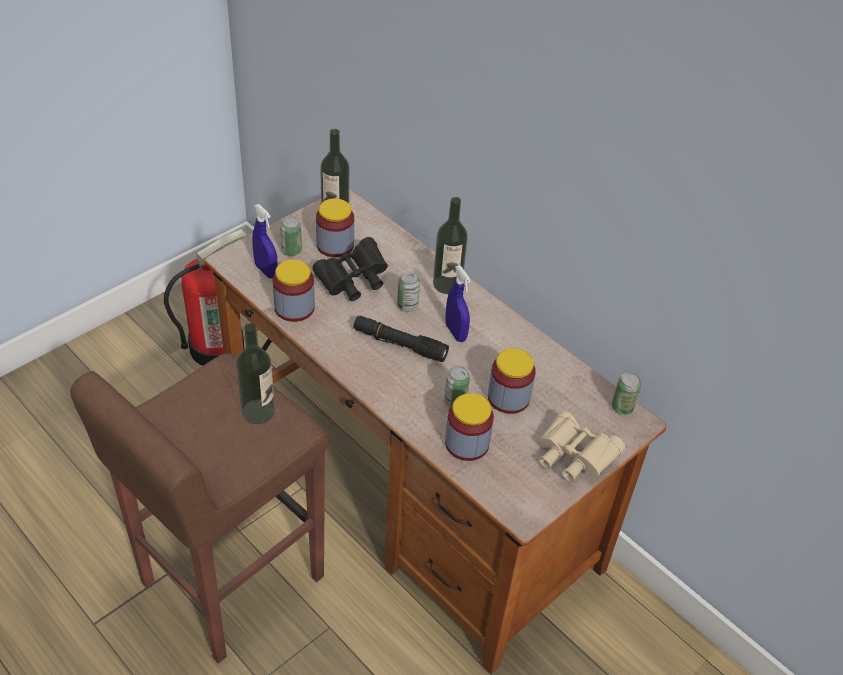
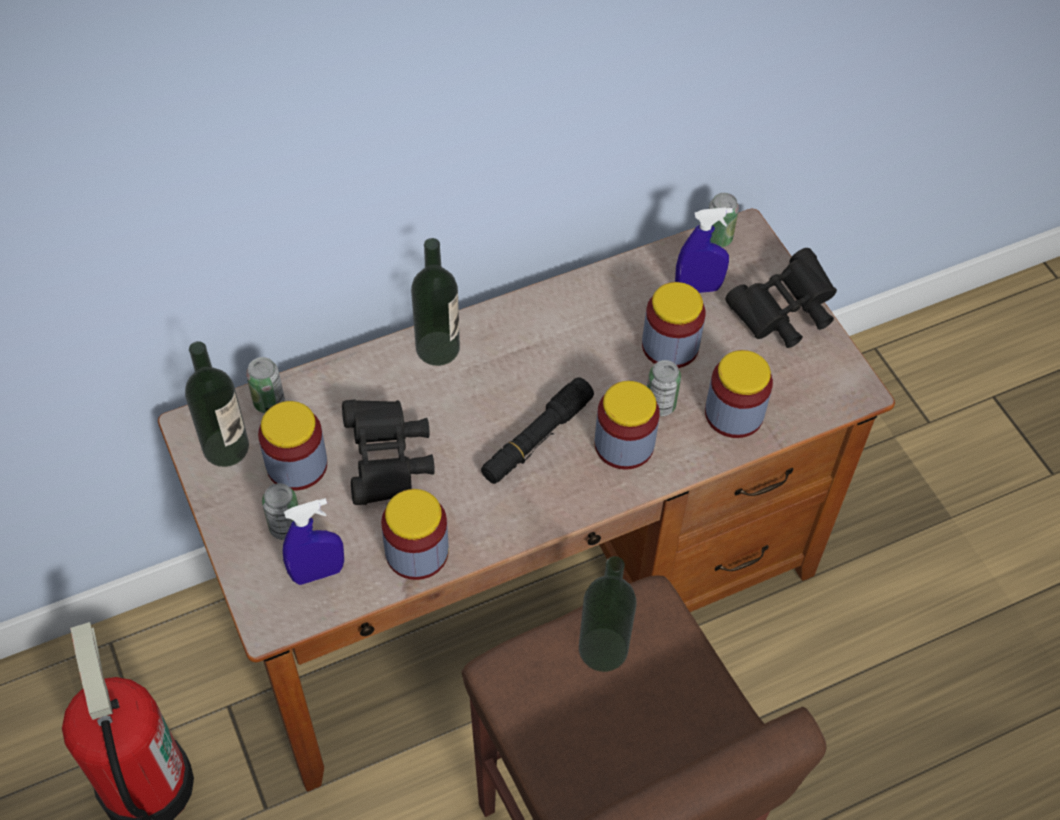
camera: 70 degrees left, 10 degrees up
can [397,271,420,312] -> can moved to [246,357,285,413]
blue spray bottle [445,265,471,342] -> blue spray bottle moved to [675,207,733,293]
beige binoculars [538,411,625,482] -> black binoculars [726,248,837,348]
none -> jar [594,381,660,470]

